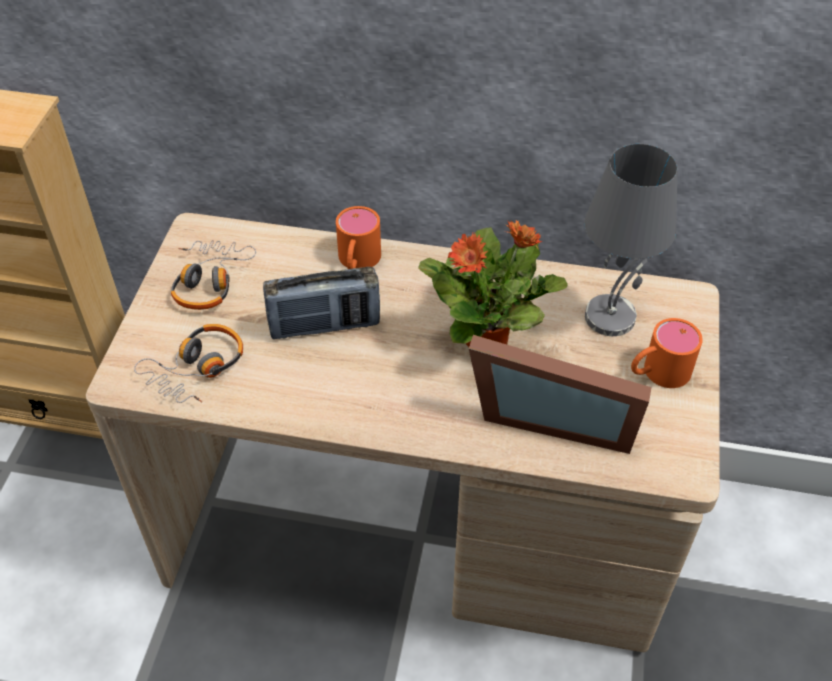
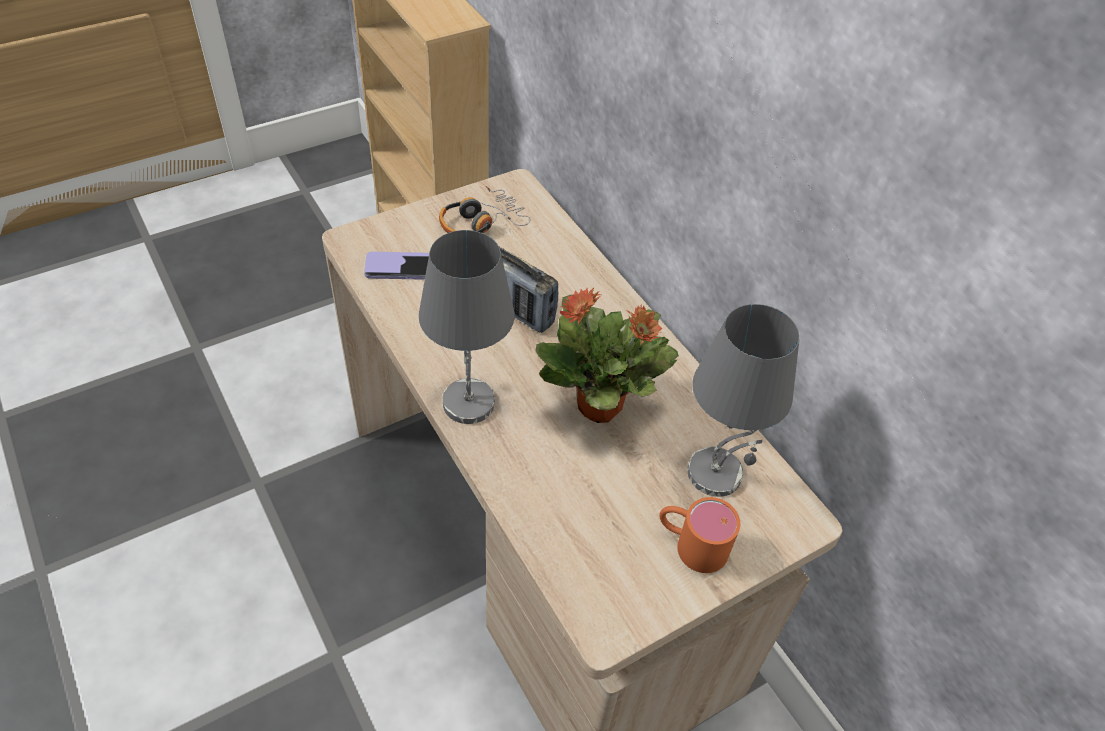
camera: 45 degrees right, 0 degrees up
headphones [134,324,243,403] -> phone [364,252,429,280]
orange mug [336,206,381,269] -> none
picture frame [469,335,652,454] -> none
none -> grey table lamp [419,230,515,424]

